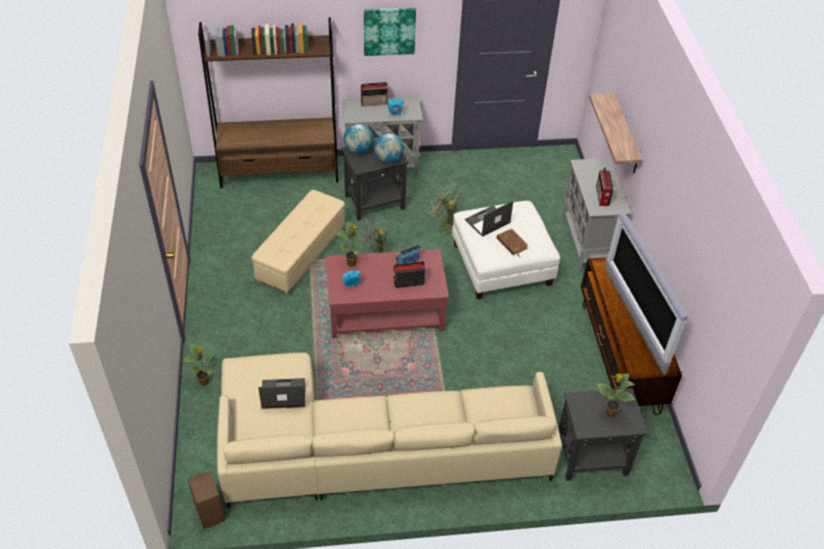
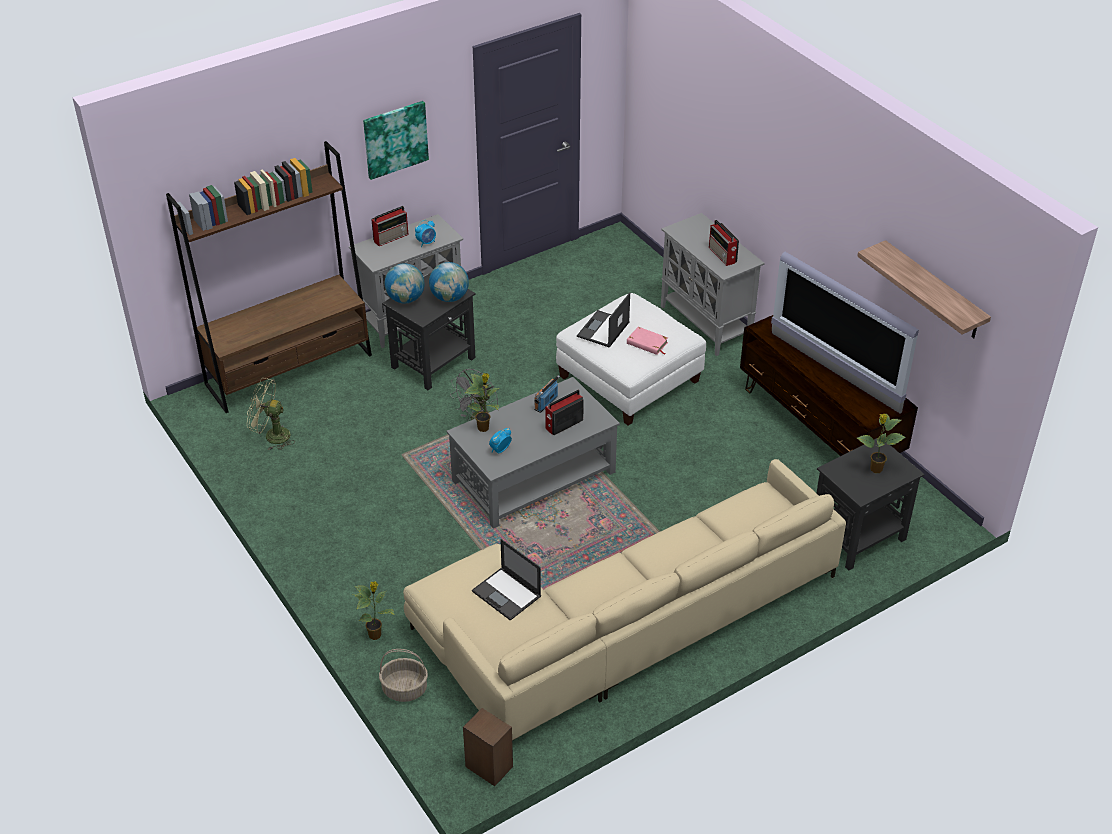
camera: 25 degrees left, 5 degrees down
beige ottoman [252,190,345,295] -> none
laptop [258,378,305,409] -> laptop turned 105 degrees counterclockwise [472,539,541,621]
red coffee table [326,249,449,338] -> grey coffee table [447,377,620,529]
green fan [428,182,459,235] -> green fan moved to [247,378,294,450]
brown book [497,229,528,257] -> pink book [627,327,668,355]
shelf [589,93,642,173] -> shelf moved to [857,240,991,338]
none -> basket [379,649,428,702]

